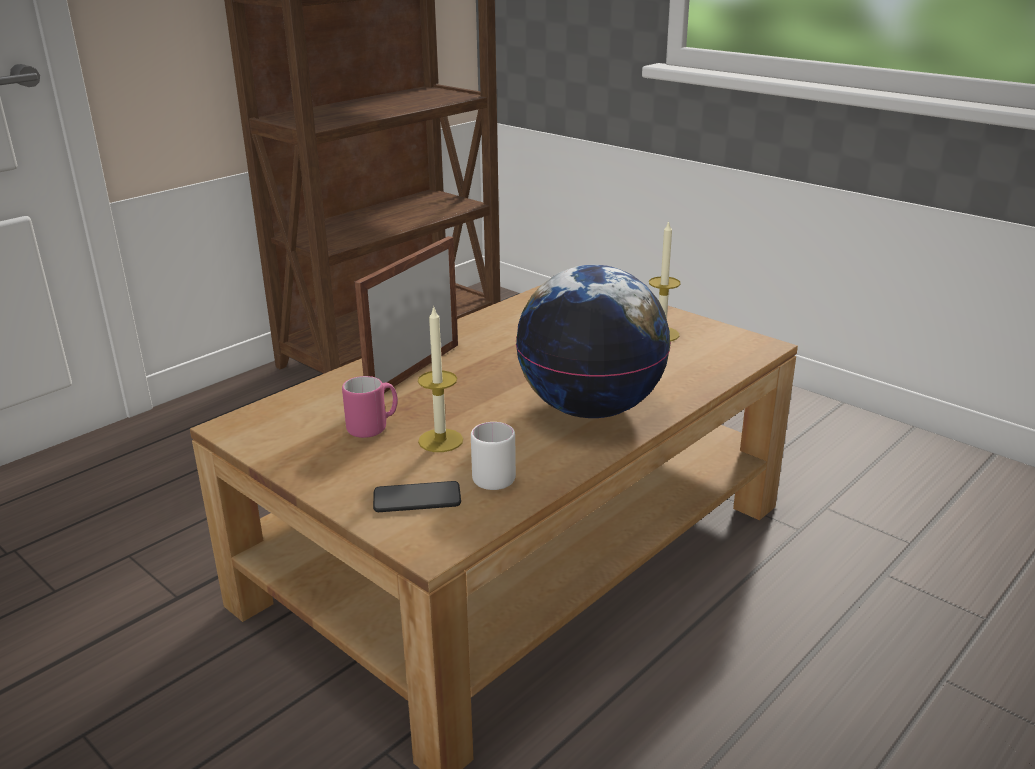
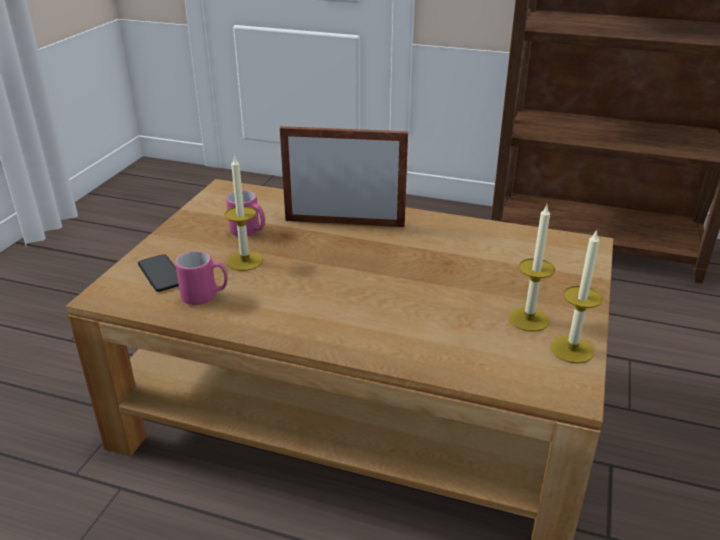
camera: 65 degrees right, 5 degrees up
white mug [471,422,516,490] -> pink mug [175,251,228,305]
globe [516,265,671,418] -> none
none -> candle [551,229,603,364]

